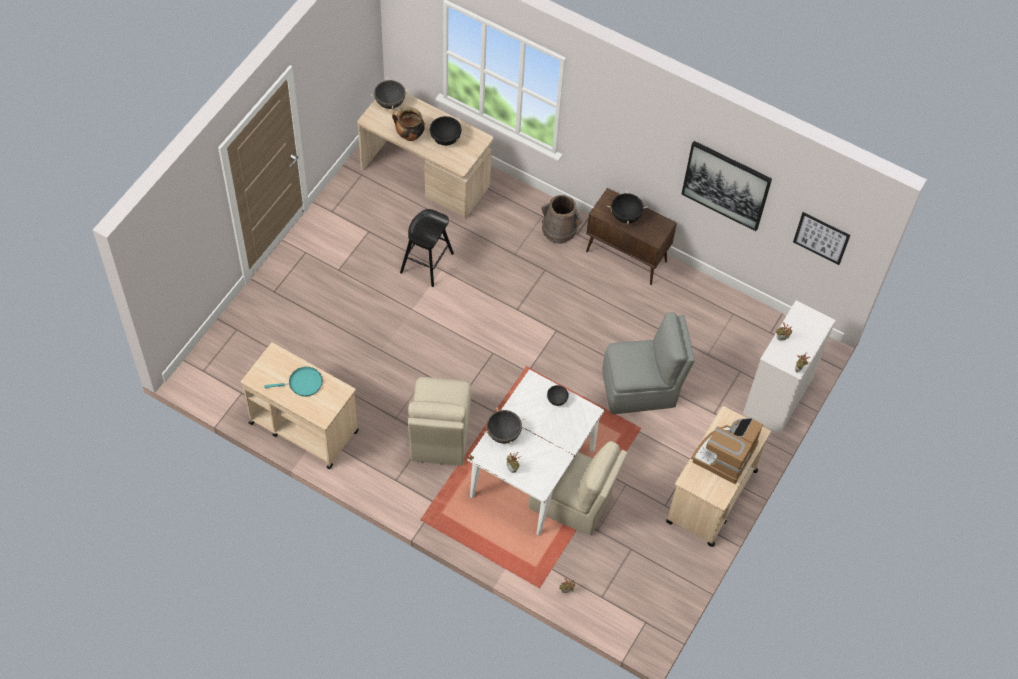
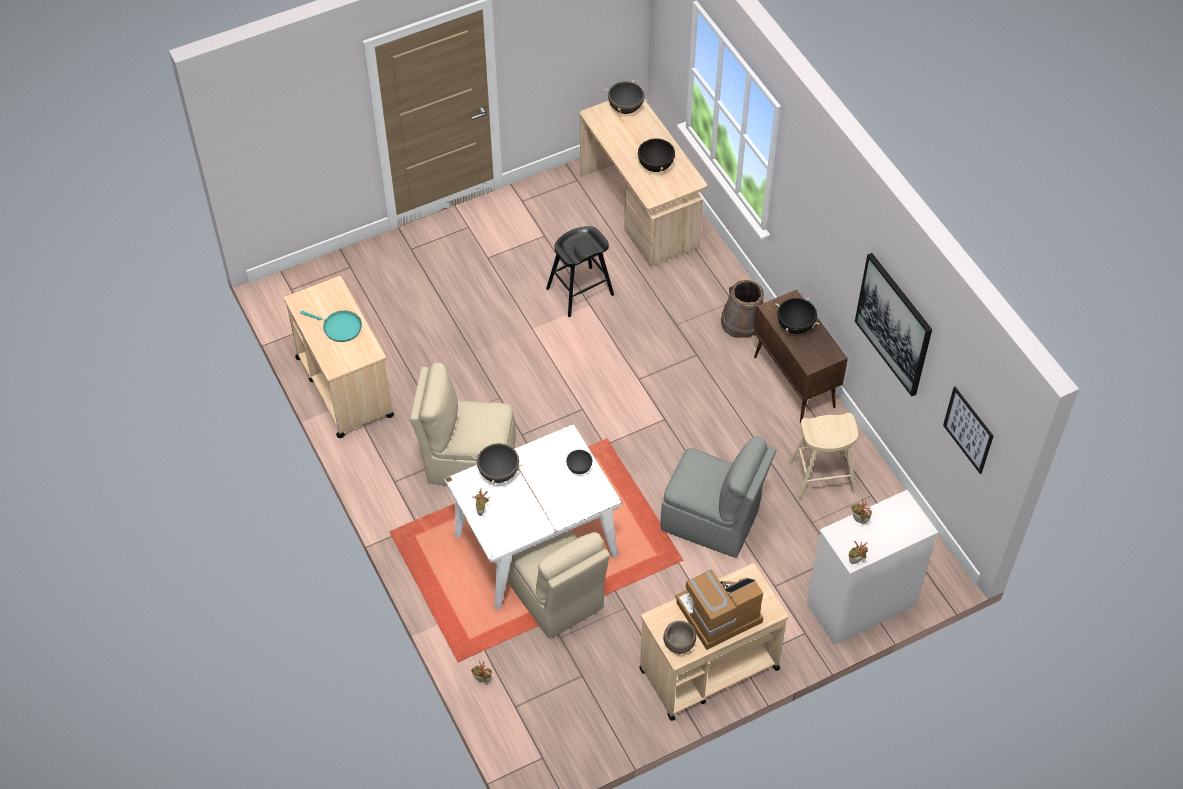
camera: 35 degrees right, 5 degrees down
cooking pot [392,107,425,141] -> none
beige chair [408,377,471,466] -> beige chair turned 60 degrees clockwise [410,363,516,486]
none -> brown bowl [663,621,696,654]
none -> beige stool [789,413,858,500]

